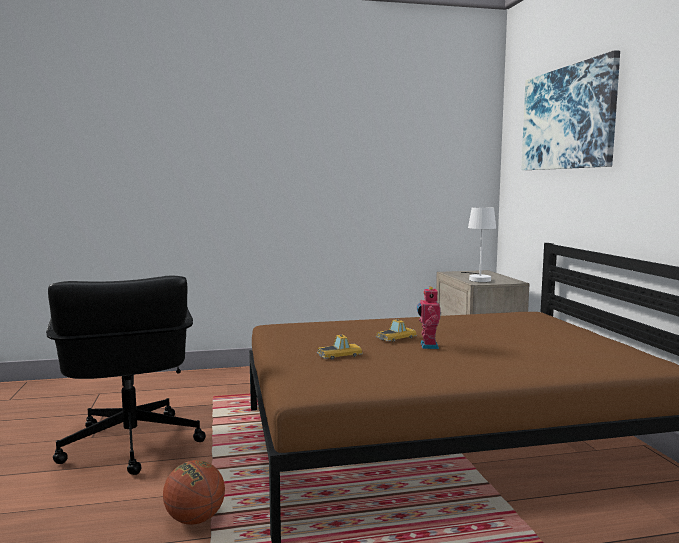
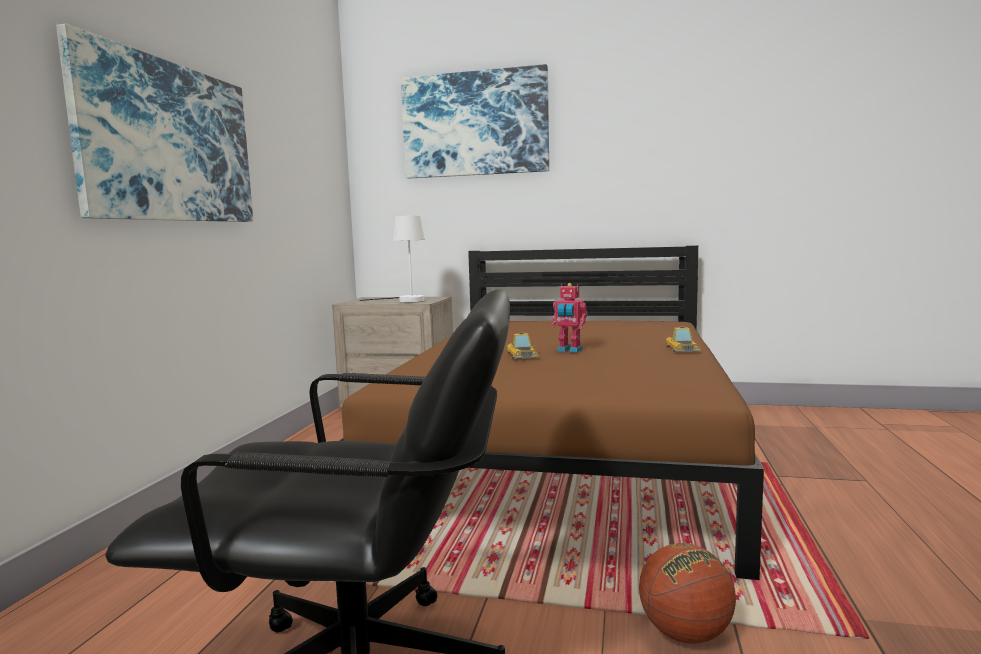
camera: 65 degrees left, 0 degrees up
toy car [317,334,363,360] -> toy car moved to [665,326,701,352]
none -> picture [56,24,253,222]

